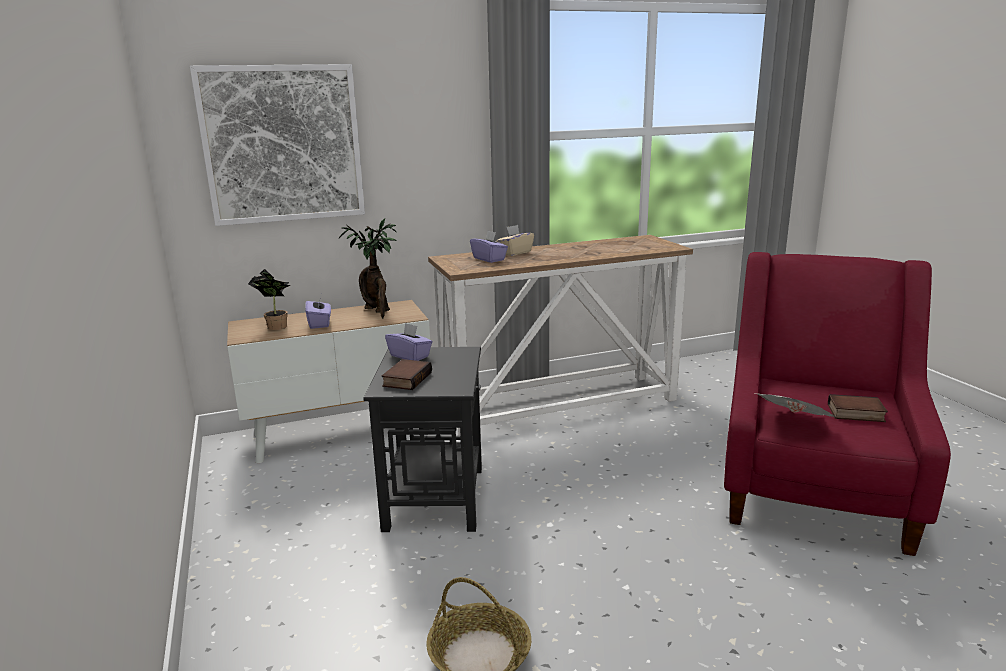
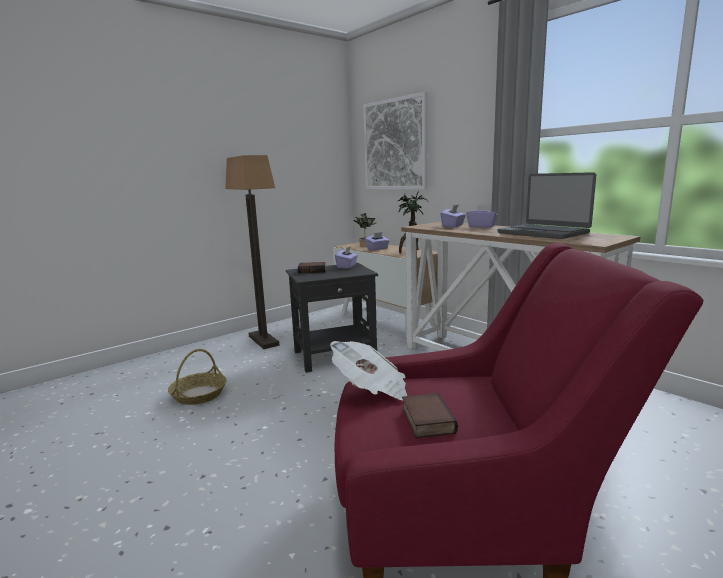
camera: 70 degrees right, 5 degrees down
beige tissue box [496,225,534,256] -> purple tissue box [466,204,498,228]
none -> floor lamp [225,155,280,349]
none -> laptop [498,172,596,239]

